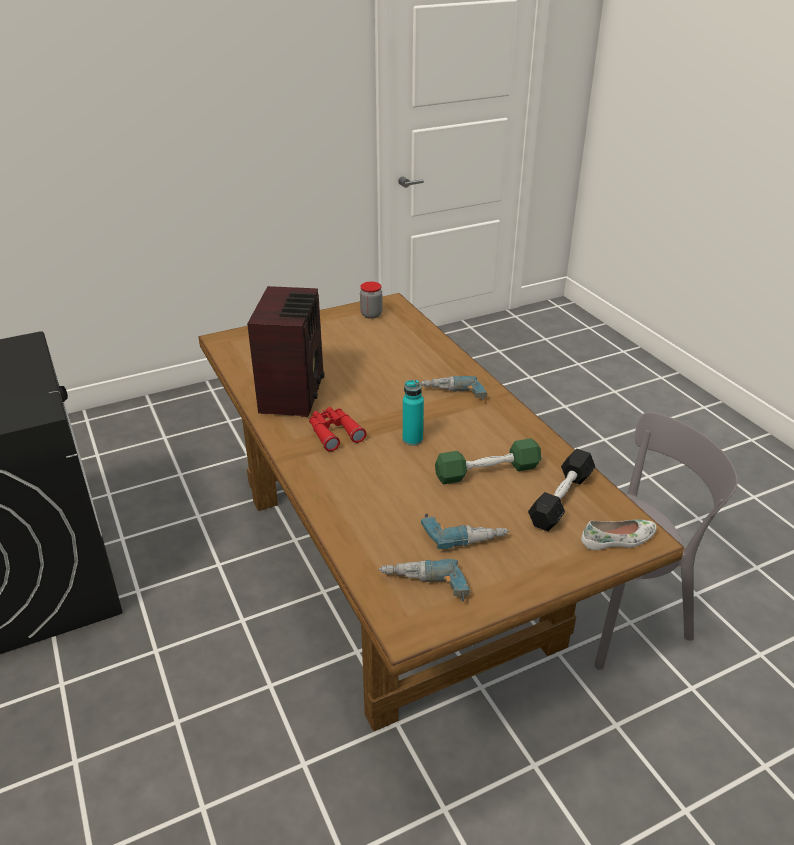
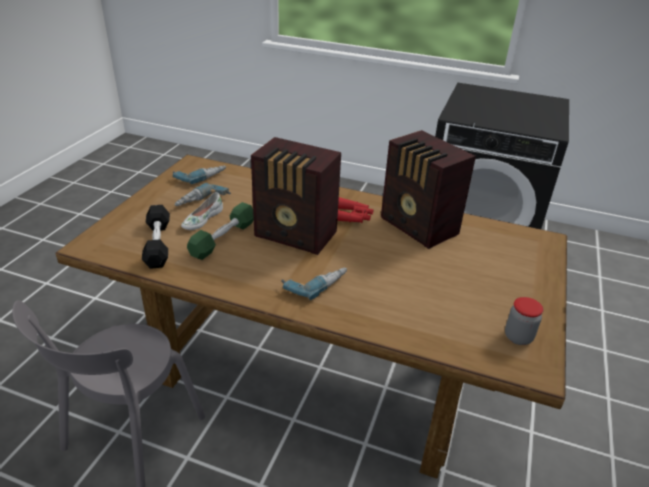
camera: 135 degrees right, 0 degrees up
turquoise bottle [403,380,424,446] -> radio [251,137,341,255]
white shoe [581,520,657,550] -> white shoe moved to [181,192,223,230]

